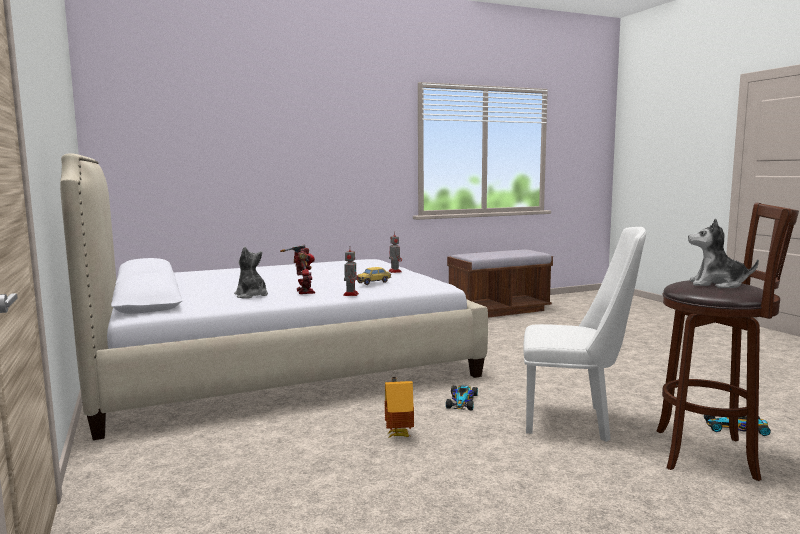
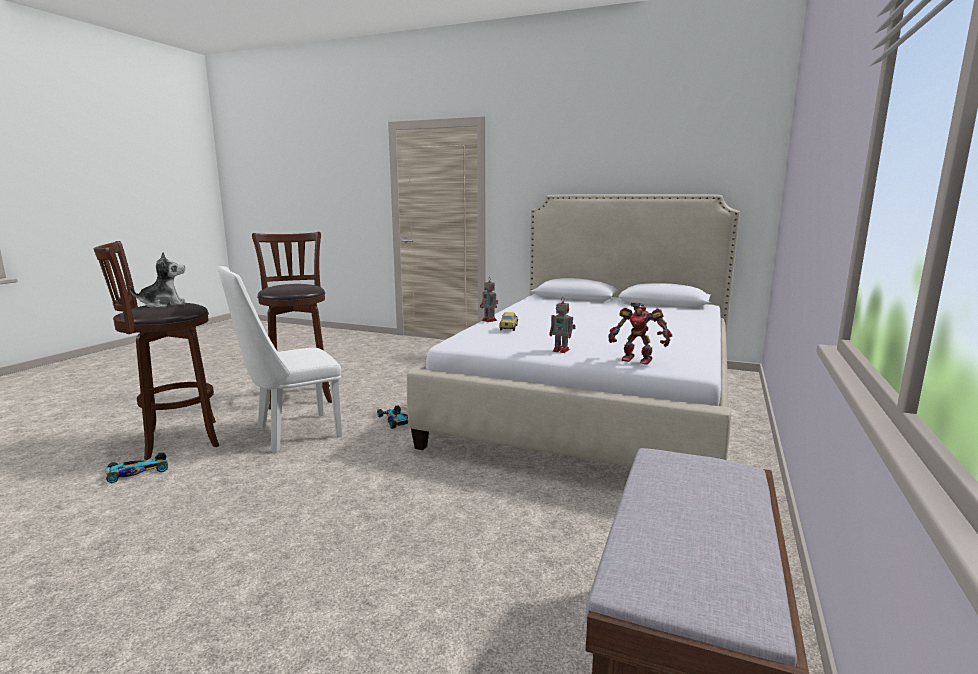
camera: 135 degrees right, 5 degrees up
plush toy [234,246,268,299] -> none
toy robot [280,244,315,294] -> toy robot moved to [608,302,672,364]
toy house [384,377,414,438] -> none
none -> brown stool [252,232,332,410]

